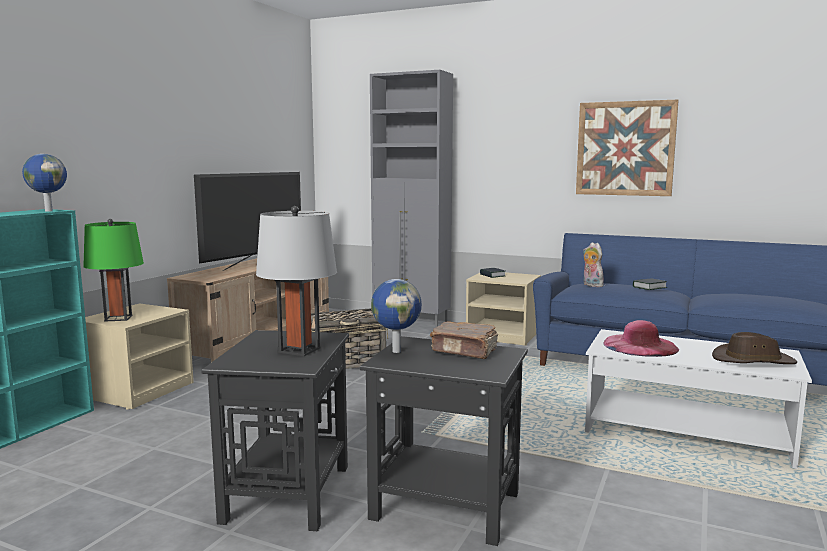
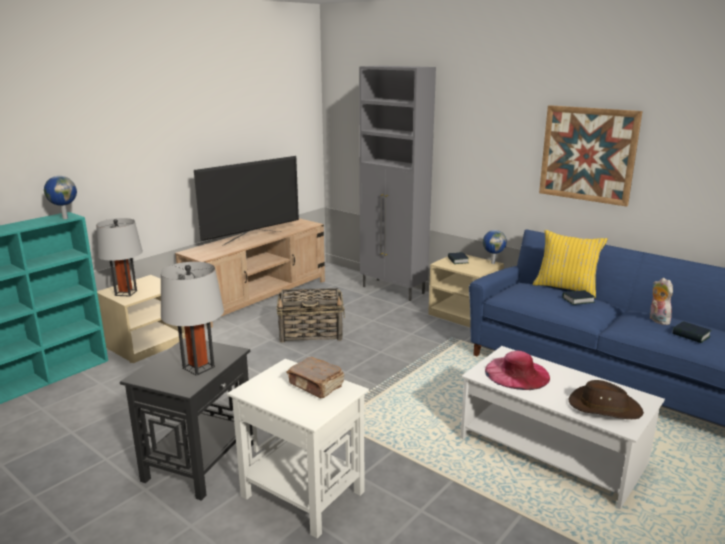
camera: 15 degrees right, 10 degrees up
green table lamp [83,219,144,322] -> grey table lamp [96,218,143,296]
black side table [360,336,528,546] -> white side table [227,359,369,538]
globe [371,279,422,353] -> globe moved to [483,230,507,264]
plush toy [583,242,604,287] -> plush toy moved to [650,278,673,325]
none -> yellow pillow [533,230,608,298]
none -> book [672,321,712,343]

